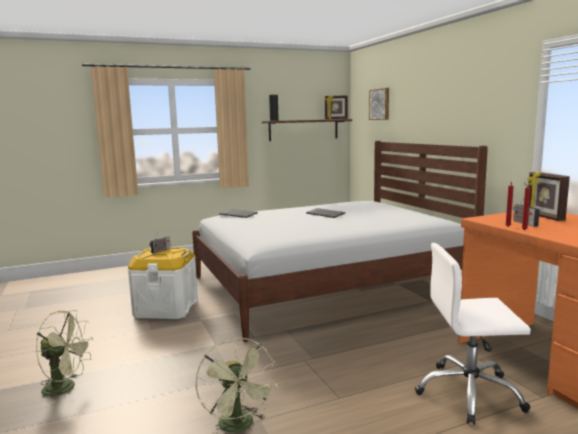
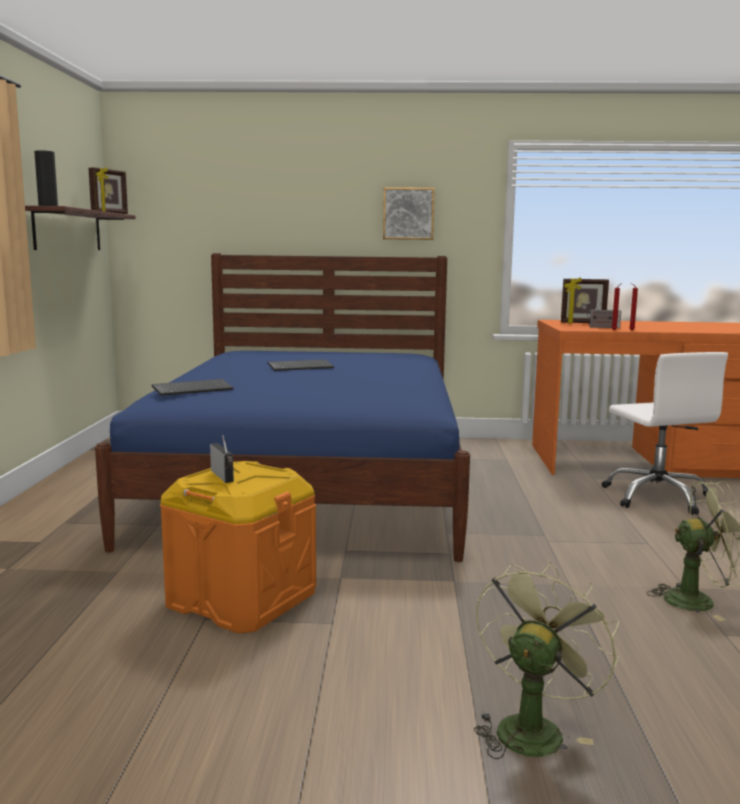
camera: 65 degrees left, 0 degrees up
white storage box [128,248,198,319] -> orange storage box [160,461,316,633]
white bed [192,141,488,342] -> blue bed [95,253,470,562]
picture [369,88,389,120] -> picture moved to [383,187,435,240]
white office chair [415,243,531,425] -> white office chair turned 45 degrees counterclockwise [602,352,728,515]

